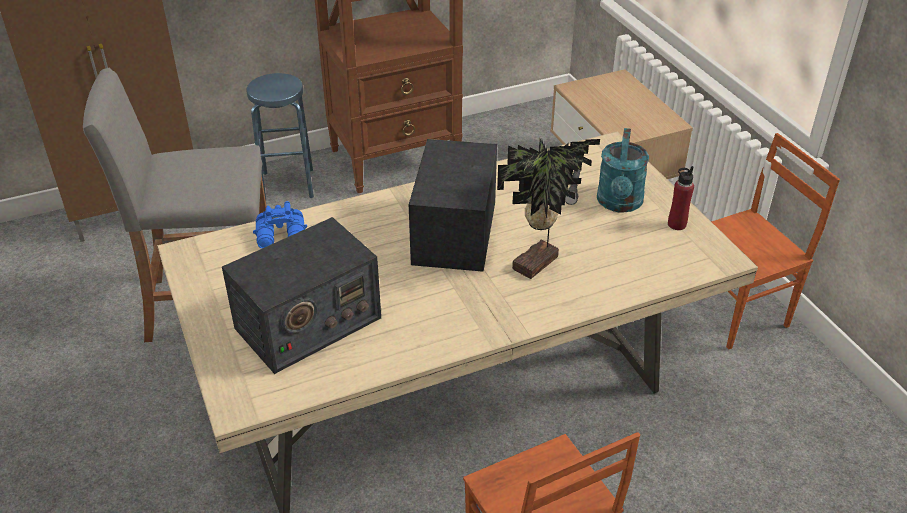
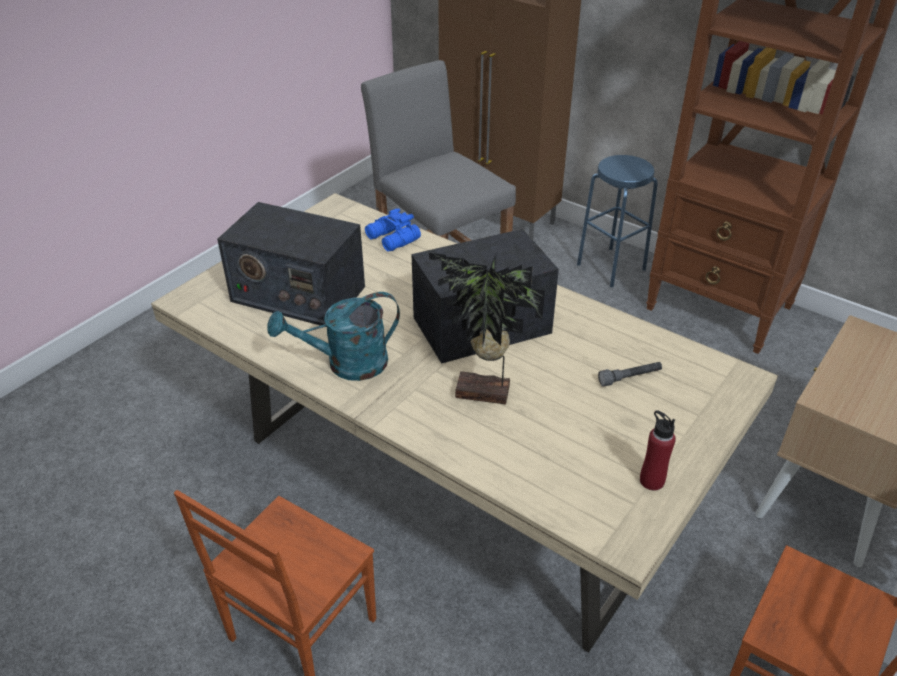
camera: 60 degrees right, 0 degrees up
turquoise watering can [597,128,649,213] -> turquoise watering can moved to [267,292,400,381]

